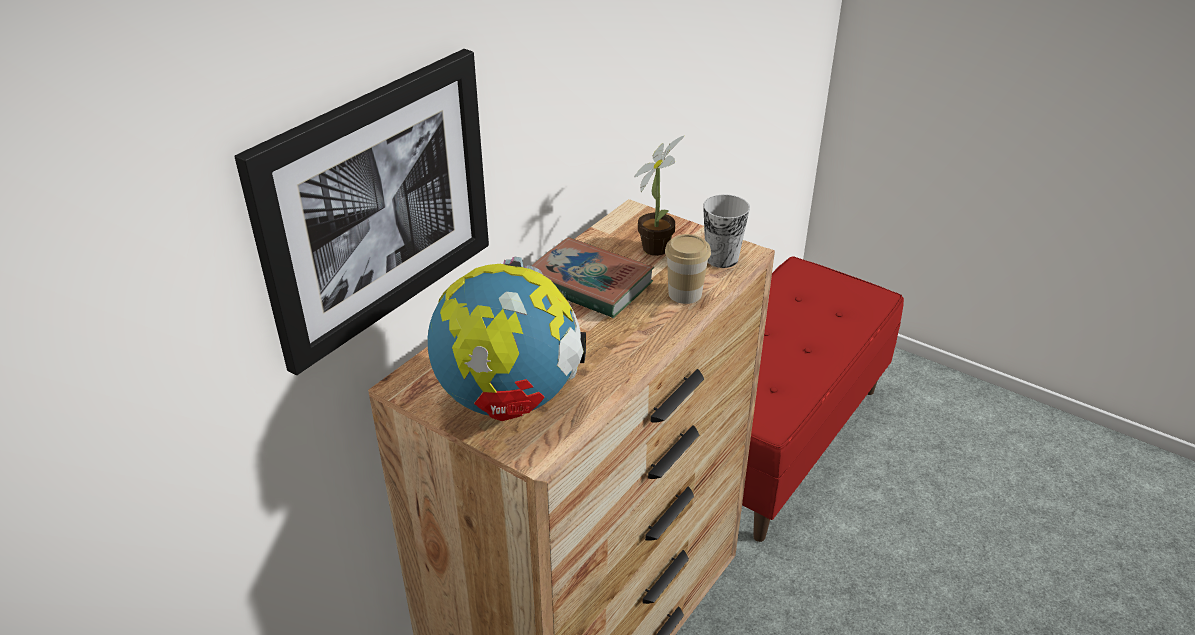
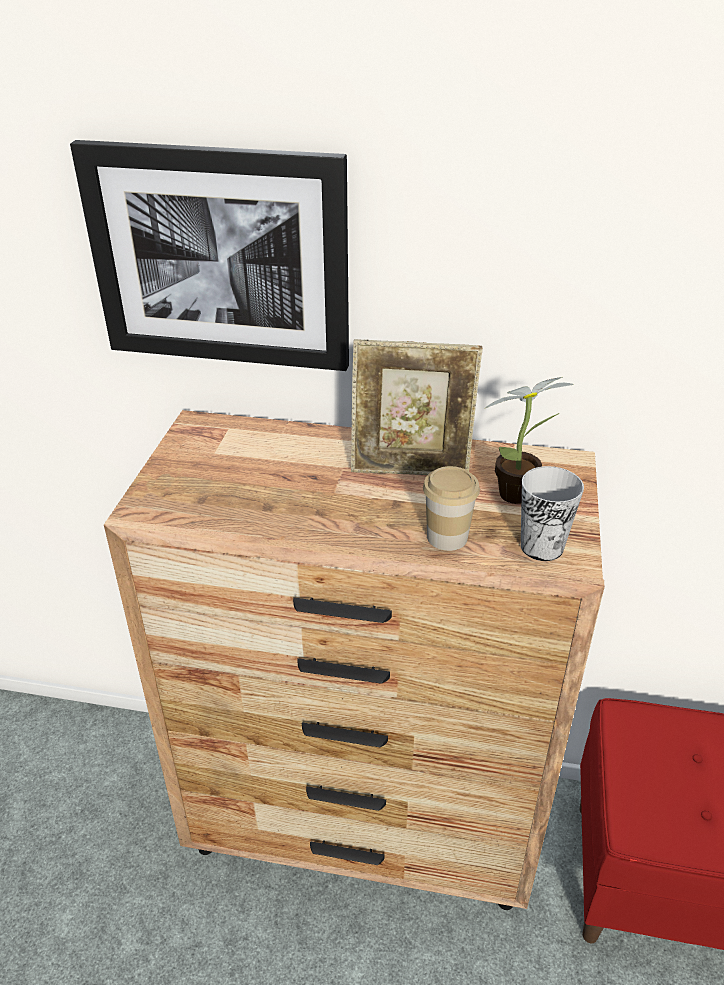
camera: 65 degrees right, 0 degrees up
globe [428,256,586,421] -> none
book [531,237,654,318] -> picture frame [351,339,483,475]

